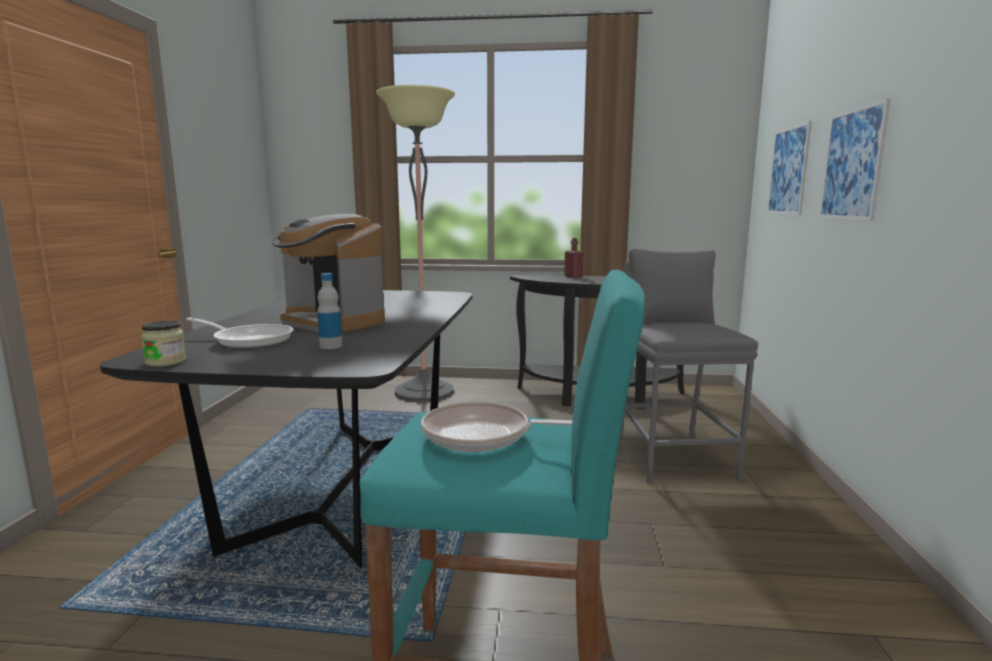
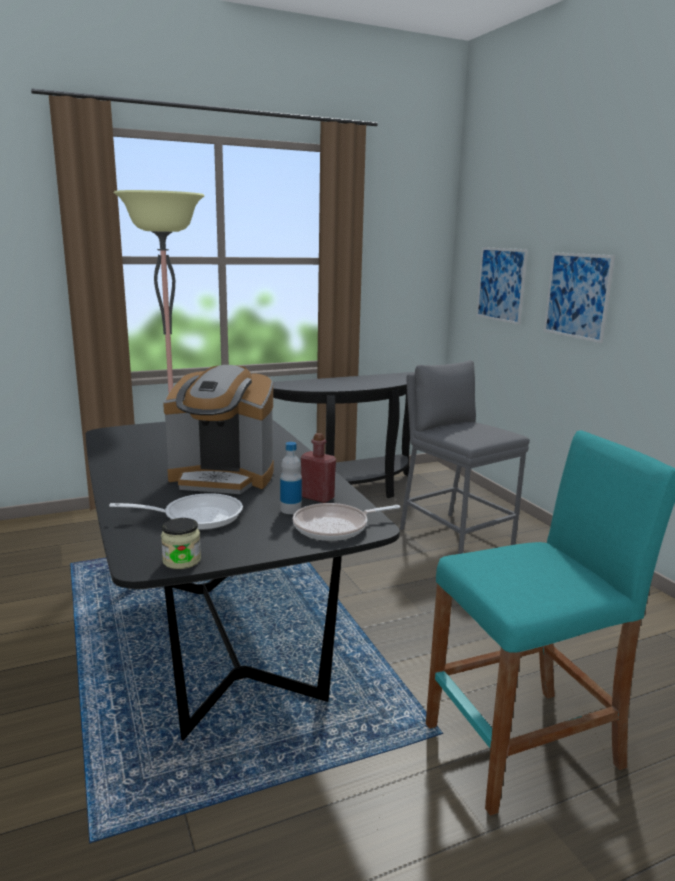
camera: 30 degrees left, 5 degrees up
frying pan [421,401,572,452] -> frying pan moved to [293,503,401,541]
red bottle [564,238,584,278] -> red bottle moved to [301,433,336,503]

